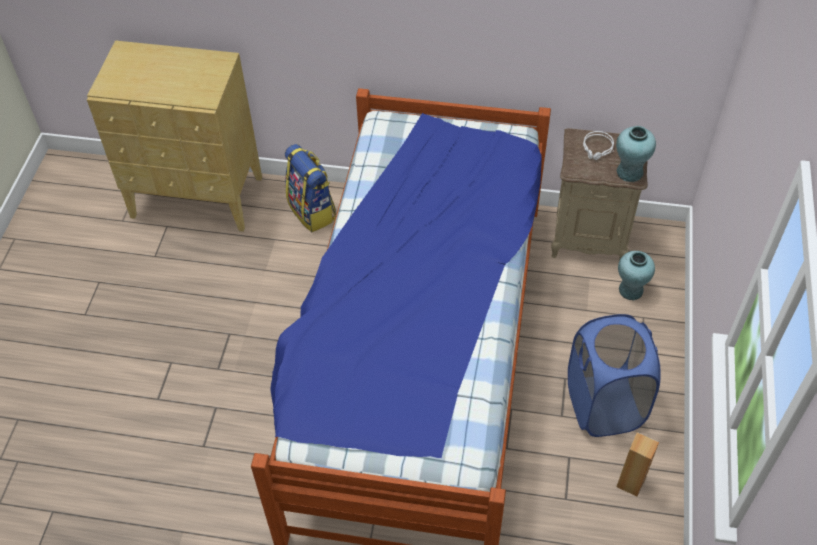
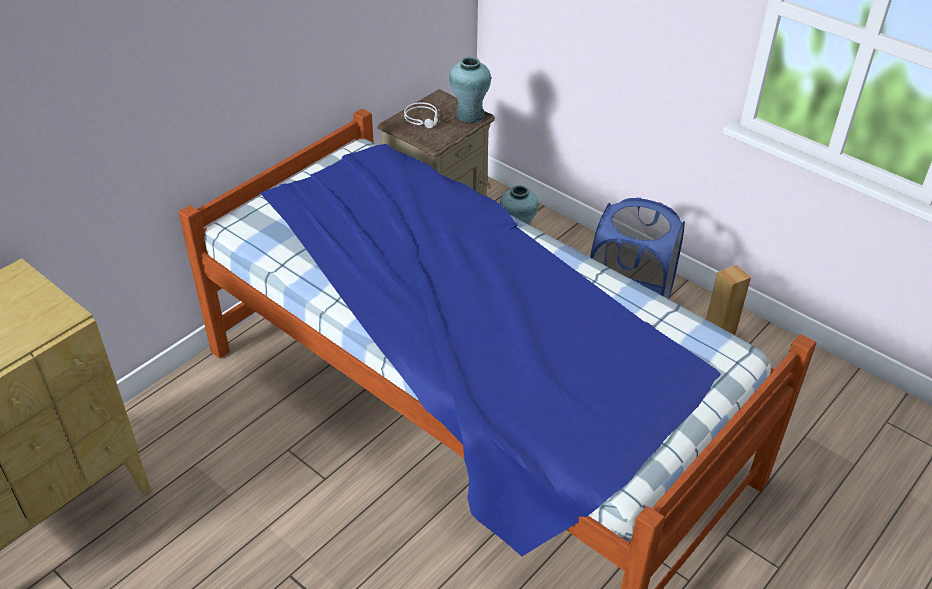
camera: 60 degrees left, 10 degrees down
backpack [285,144,336,232] -> none

